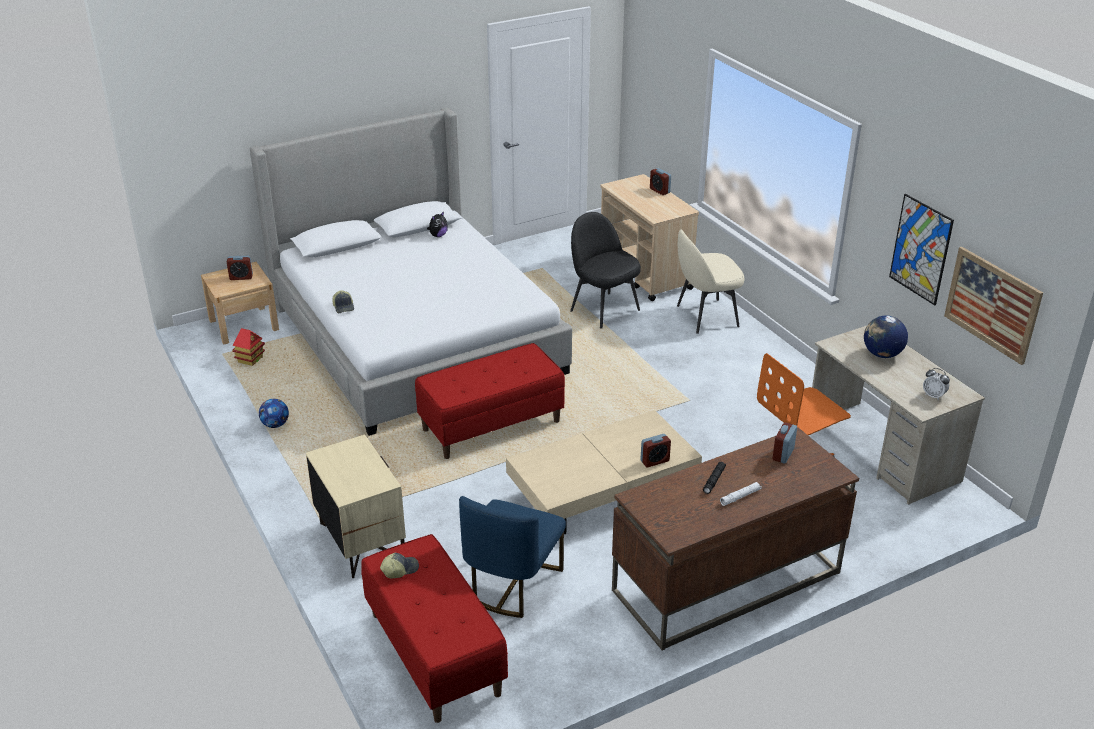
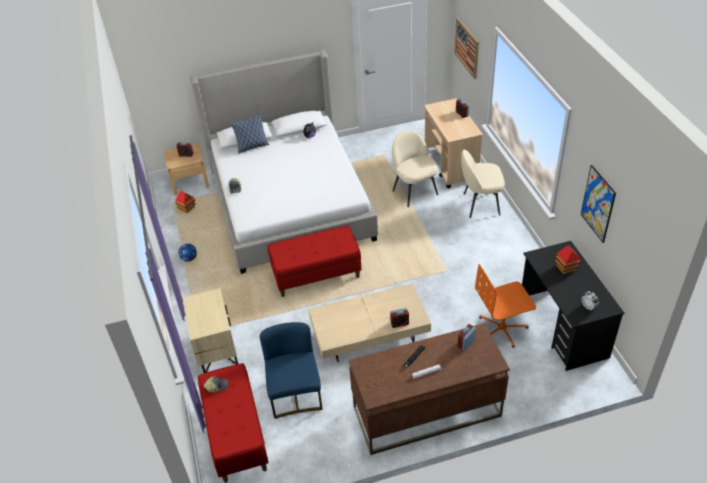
camera: 15 degrees right, 10 degrees up
blue chair [459,496,566,618] -> blue chair turned 135 degrees clockwise [259,322,323,419]
black chair [570,212,641,329] -> beige chair [392,130,438,207]
beige desk [812,326,985,504] -> black desk [522,241,624,371]
globe [864,316,908,358] -> toy house [555,245,581,274]
picture [944,247,1043,365] -> picture moved to [455,17,479,79]
none -> pillow [229,113,269,154]

